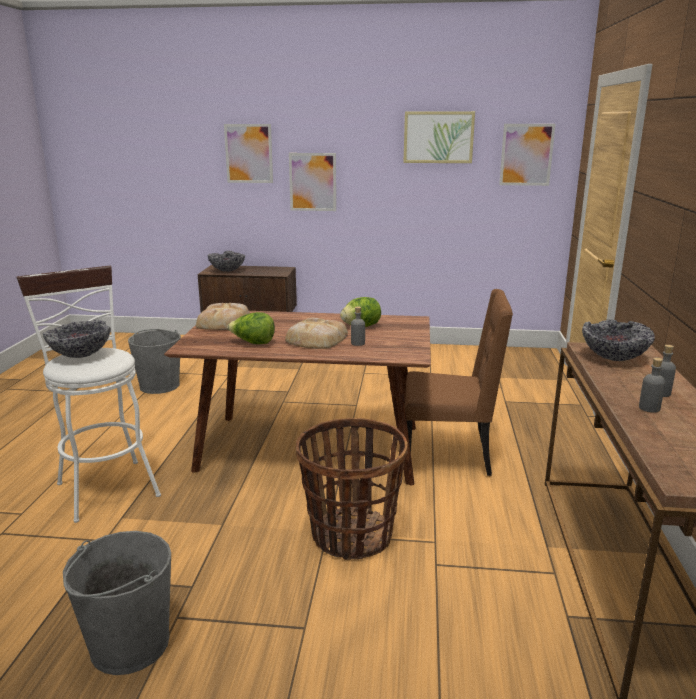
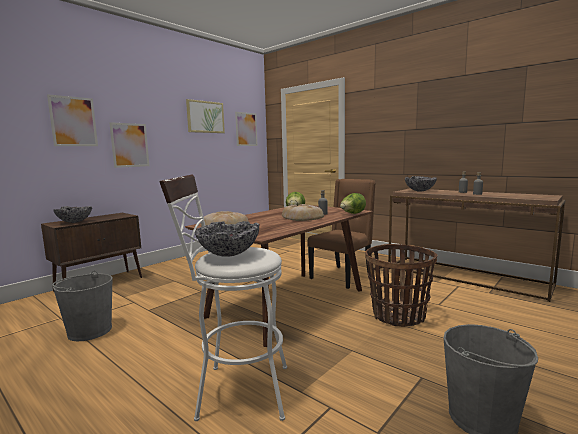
camera: 55 degrees left, 10 degrees down
lettuce [227,312,275,344] -> lettuce moved to [340,193,366,214]

